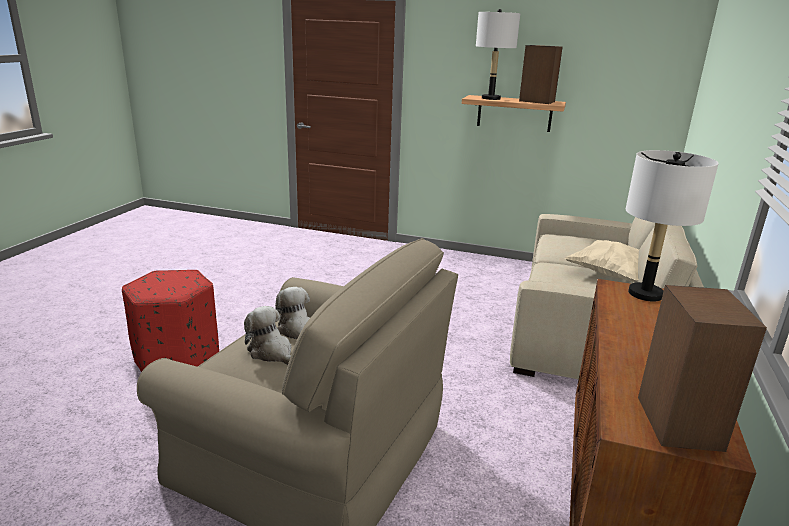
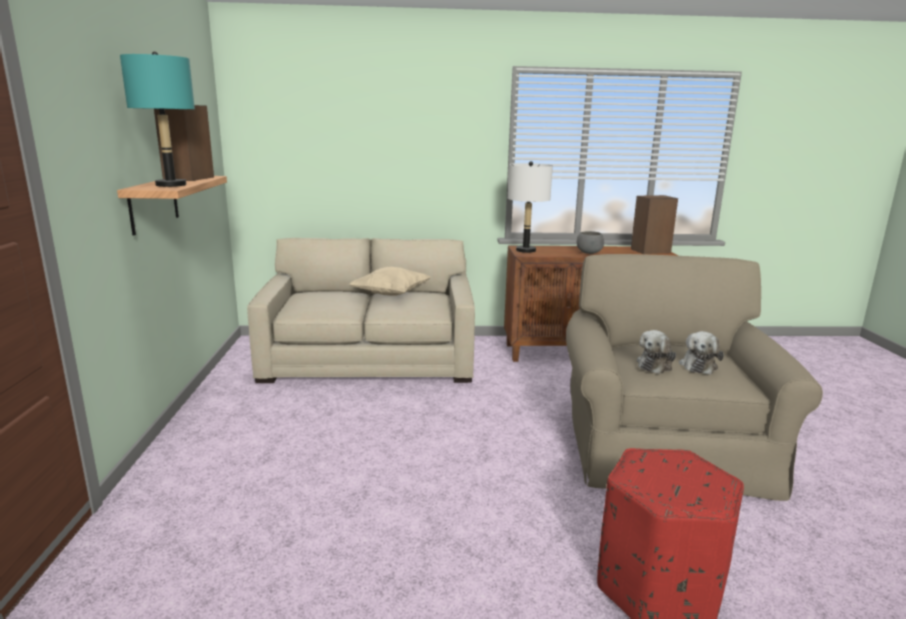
camera: 110 degrees left, 5 degrees down
white table lamp [476,9,520,100] -> turquoise table lamp [120,52,195,187]
none -> grey bowl [576,231,604,254]

